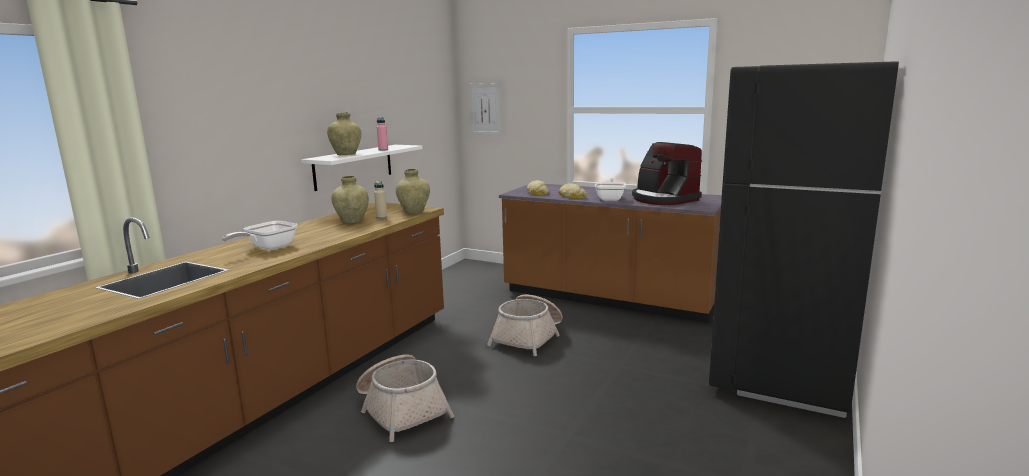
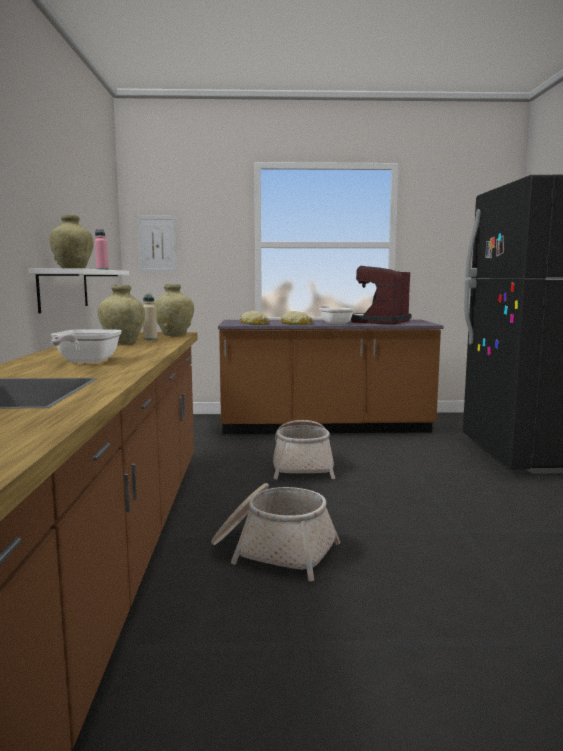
camera: 30 degrees left, 5 degrees down
coffee machine [632,142,702,205] -> coffee machine turned 90 degrees clockwise [351,266,412,324]

